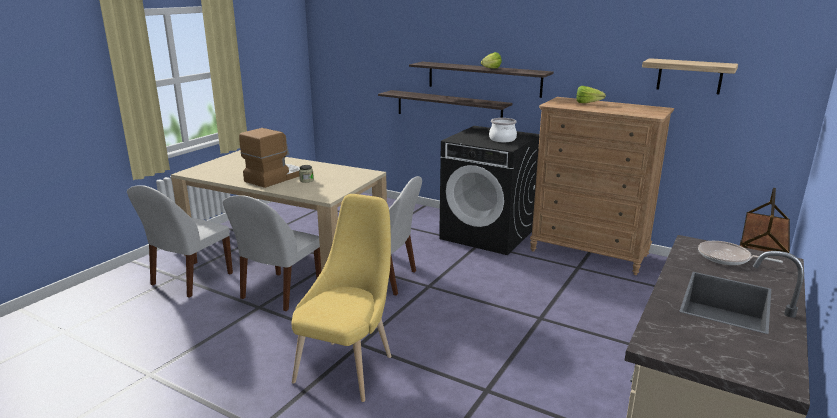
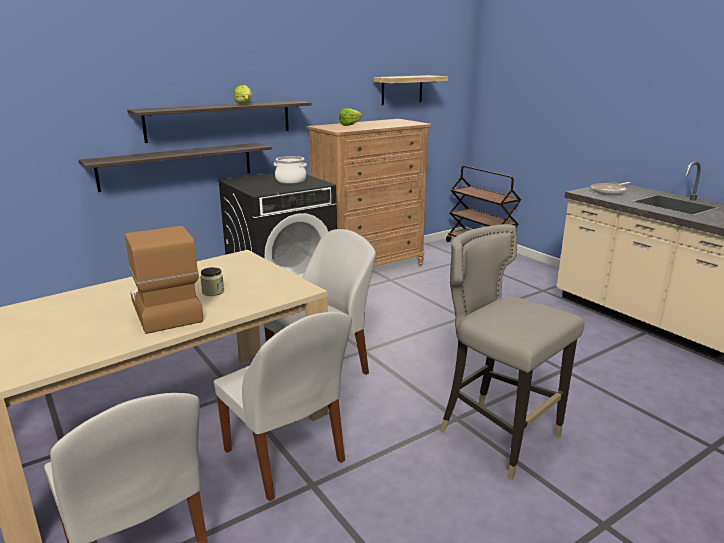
camera: 65 degrees left, 0 degrees up
yellow chair [292,194,391,402] -> grey stool [440,224,584,480]

